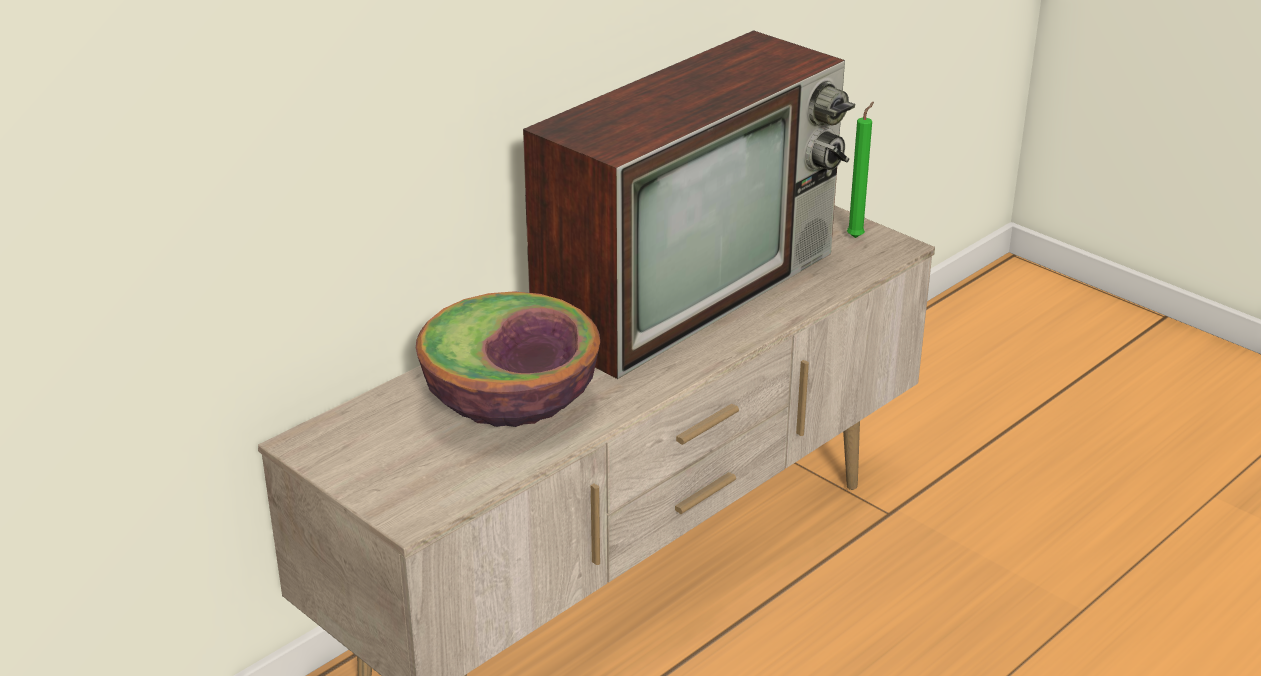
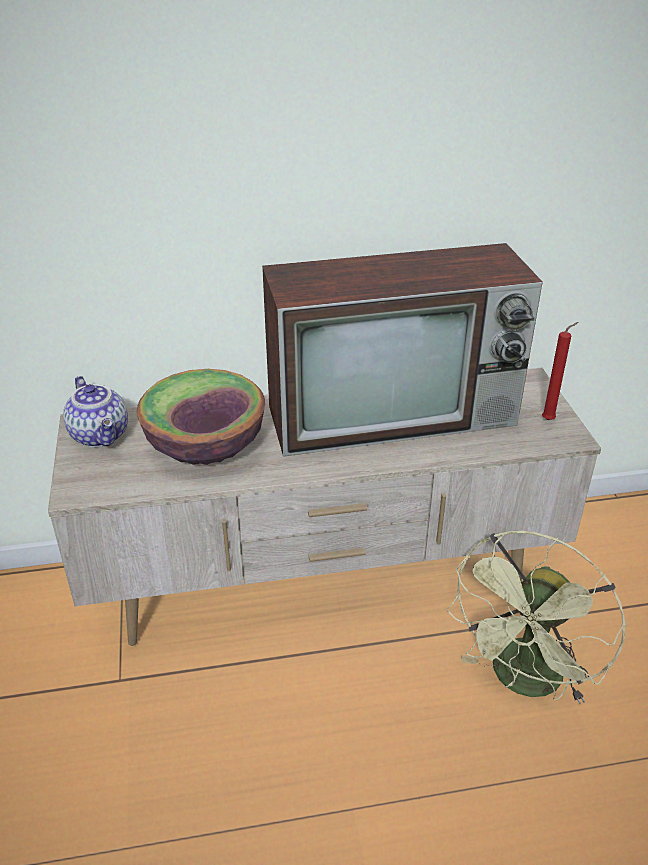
camera: 35 degrees right, 5 degrees up
green candle [847,102,874,238] -> red candle [542,322,578,420]
none -> teapot [63,376,128,447]
none -> green fan [447,531,626,704]

